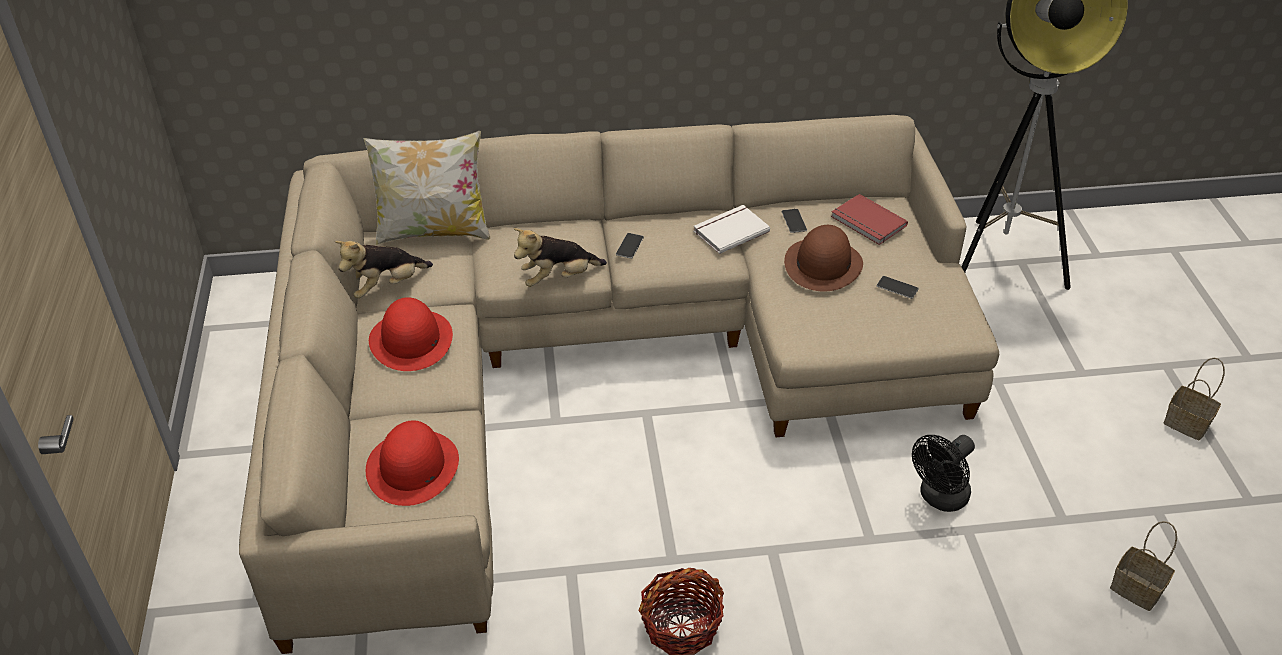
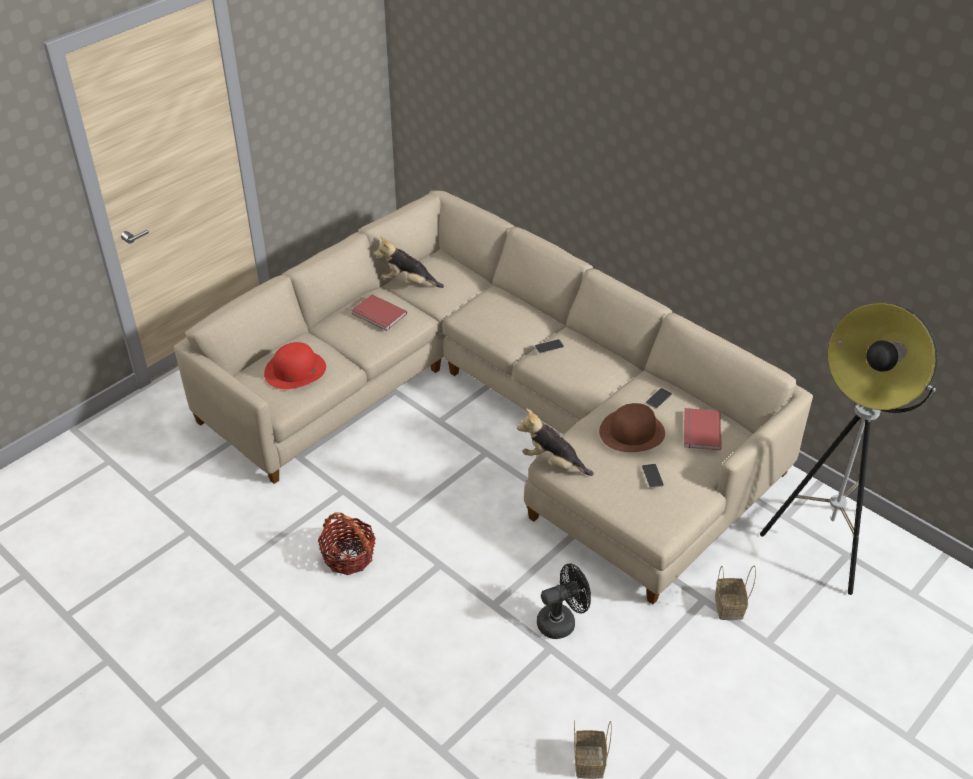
camera: 50 degrees right, 0 degrees up
pillow [363,131,490,245] -> none
red hat [369,297,453,371] -> red book [351,294,407,331]
plush toy [514,228,607,287] -> plush toy moved to [517,408,594,476]
white book [694,205,770,254] -> none
black fan [912,435,975,512] -> black fan turned 150 degrees clockwise [537,563,591,639]
basket [1164,358,1225,440] -> basket moved to [715,565,756,620]

